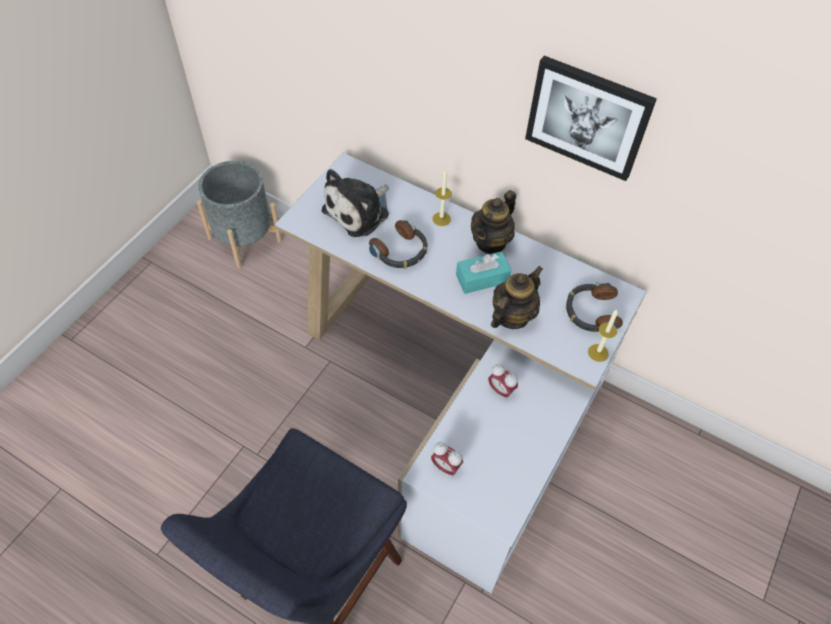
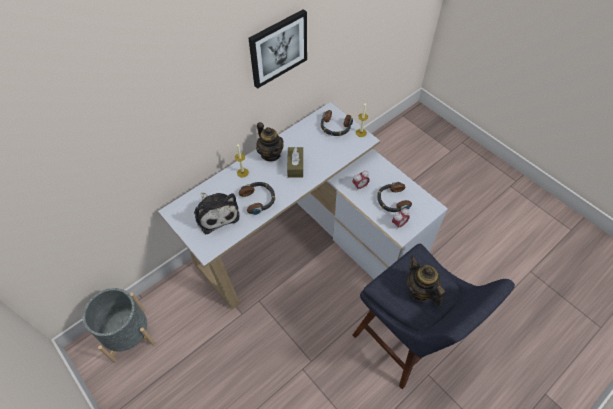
camera: 70 degrees left, 0 degrees up
turquoise tissue box [456,251,511,294] -> brown tissue box [287,147,303,177]
teapot [491,266,543,329] -> teapot moved to [407,256,445,306]
none -> headphones [377,182,412,212]

